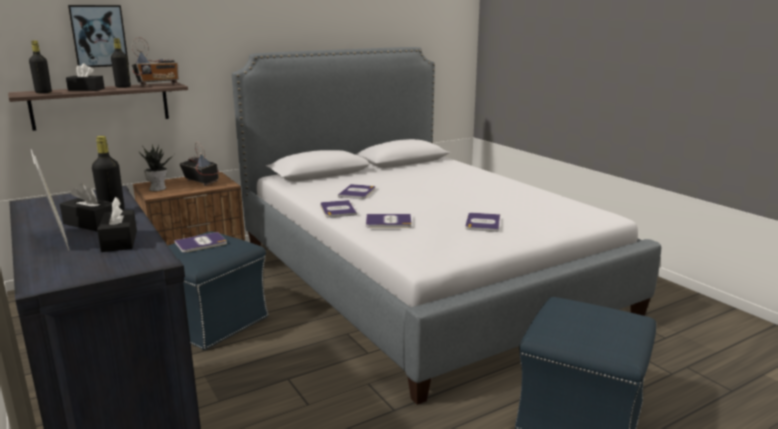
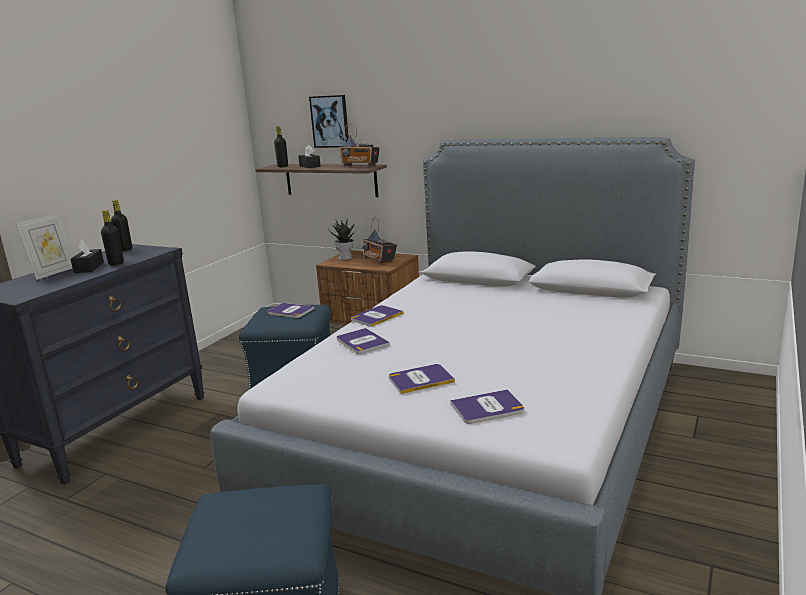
camera: 60 degrees right, 0 degrees up
black tissue box [97,197,137,252] -> none
black bottle [111,38,131,88] -> black bottle moved to [111,200,132,251]
radio [179,142,219,186] -> radio turned 135 degrees clockwise [362,217,397,263]
book [338,184,375,199] -> book moved to [450,390,524,424]

